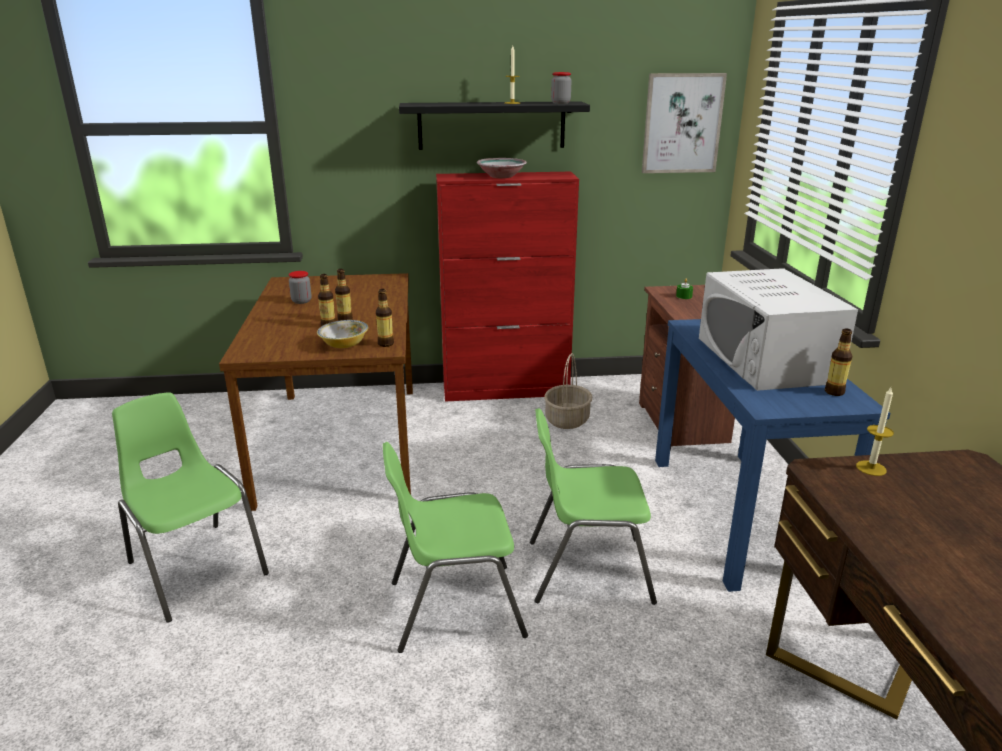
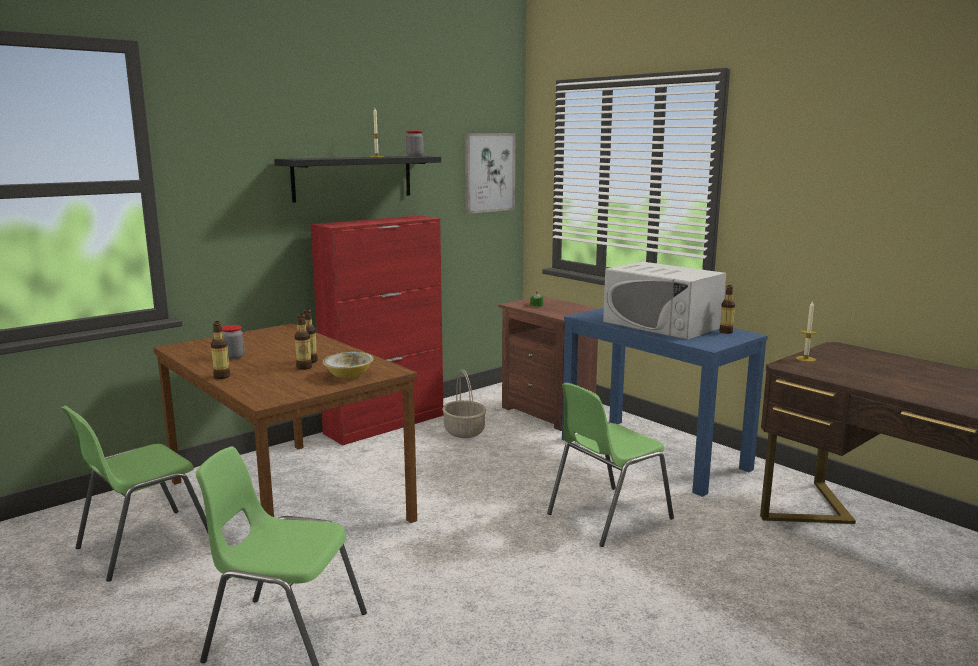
camera: 35 degrees left, 10 degrees down
bottle [376,289,394,347] -> bottle moved to [211,321,230,379]
green chair [383,442,528,653] -> green chair moved to [61,406,208,582]
bowl [477,158,527,178] -> none

